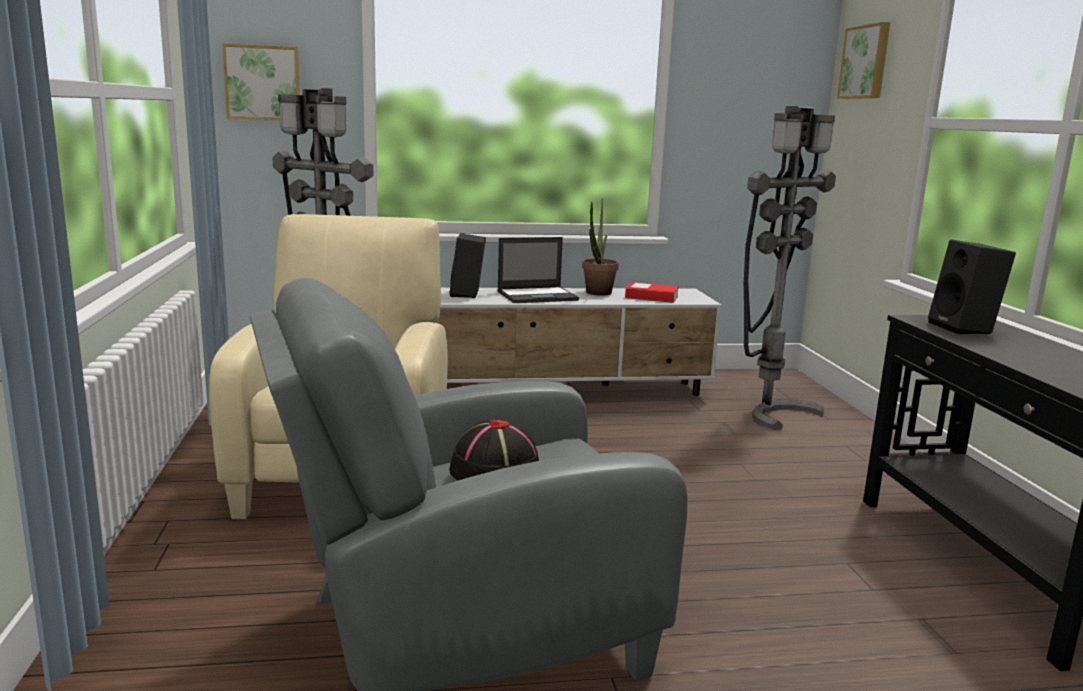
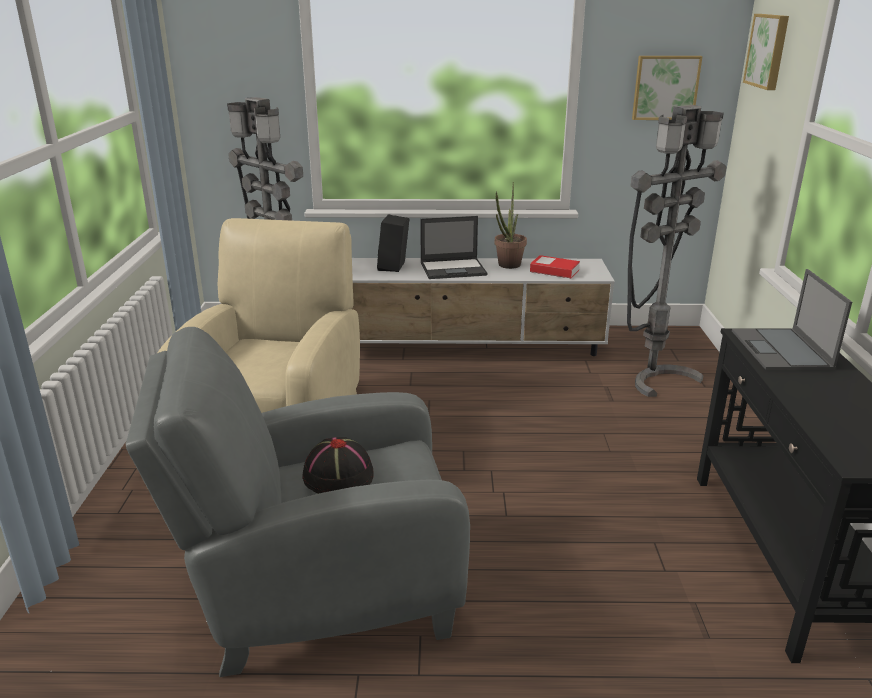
camera: 10 degrees right, 10 degrees up
picture [222,43,300,120] -> picture moved to [632,56,703,120]
black speaker [928,240,1016,334] -> laptop [732,269,852,370]

